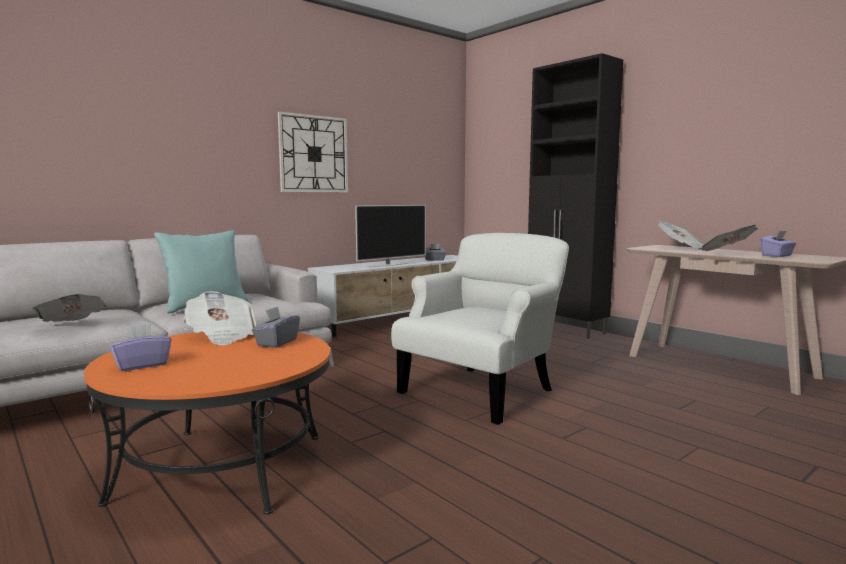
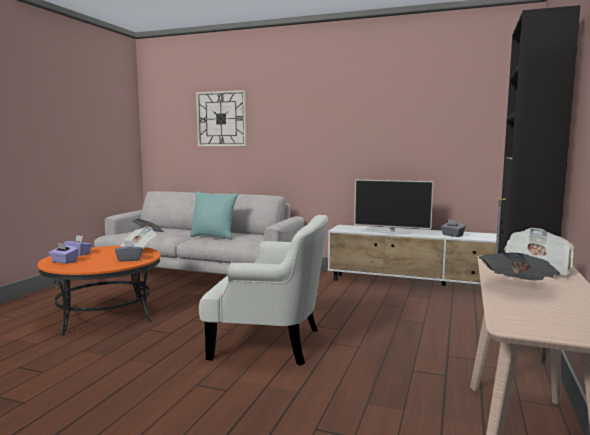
camera: 60 degrees right, 0 degrees up
wall clock [278,111,348,192] -> wall clock moved to [196,90,246,146]
purple tissue box [760,231,796,257] -> purple tissue box moved to [49,242,79,264]

